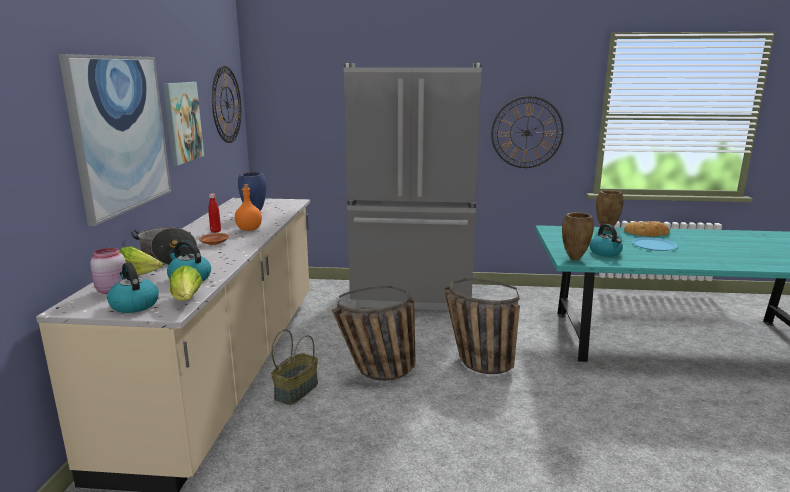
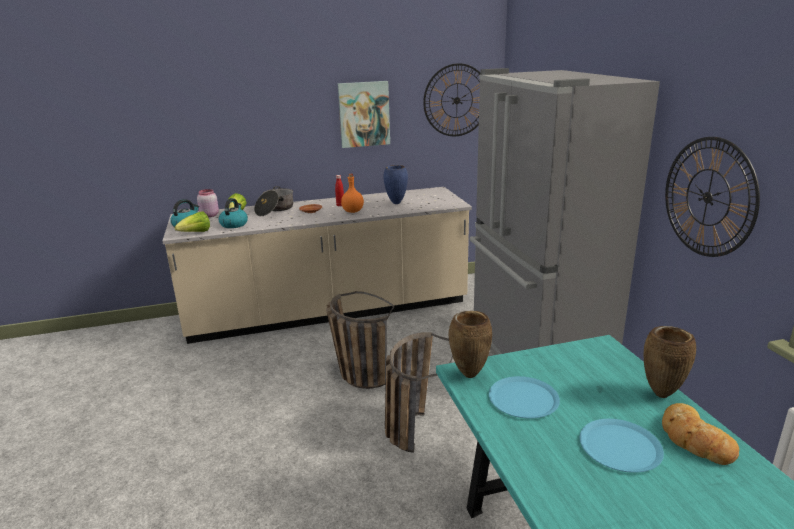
camera: 70 degrees right, 5 degrees up
picture [59,54,171,226] -> none
basket [271,329,318,405] -> none
kettle [590,224,623,257] -> blue plate [489,376,560,419]

